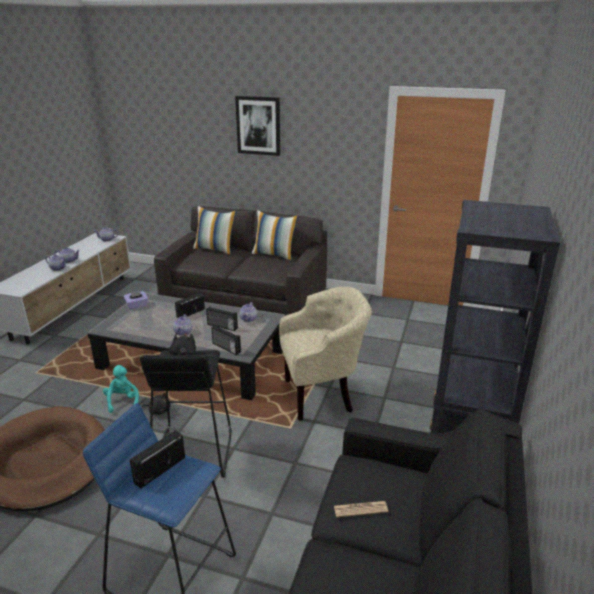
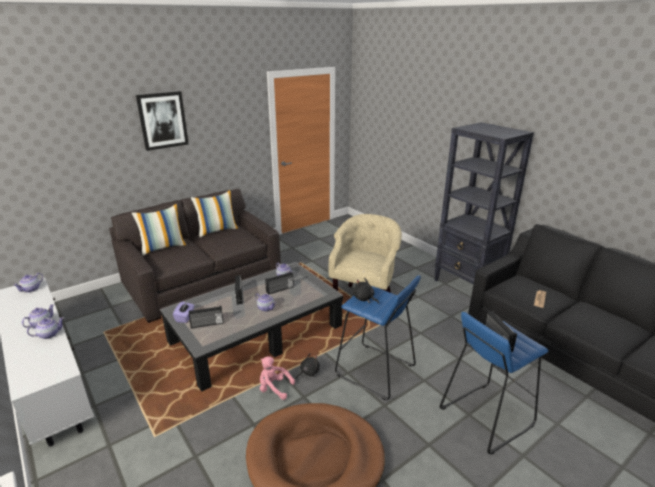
camera: 55 degrees left, 0 degrees up
turquoise plush toy [103,365,139,413] -> pink plush toy [260,356,295,400]
black stool [140,350,232,478] -> blue stool [335,275,421,400]
radio [211,325,241,355] -> radio moved to [189,306,224,328]

